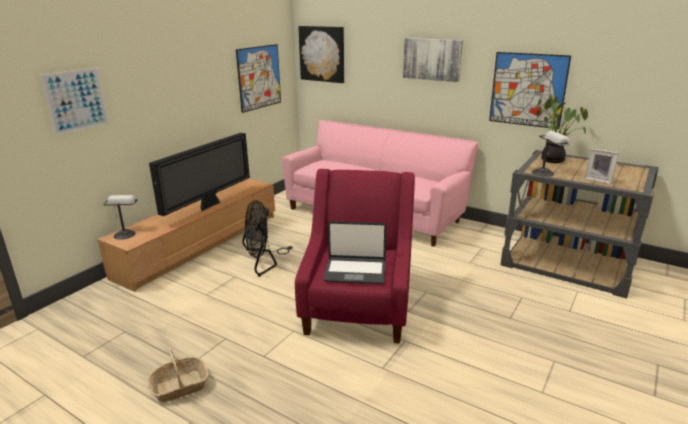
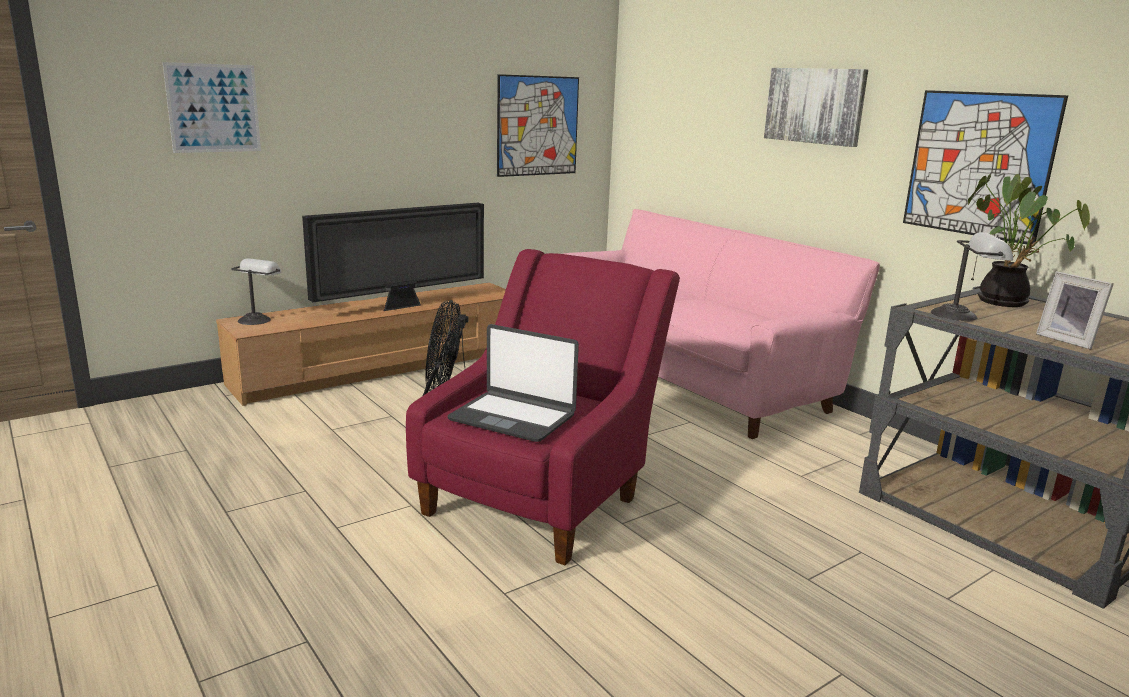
camera: 20 degrees right, 5 degrees down
basket [148,345,209,402] -> none
picture [298,26,344,83] -> none

